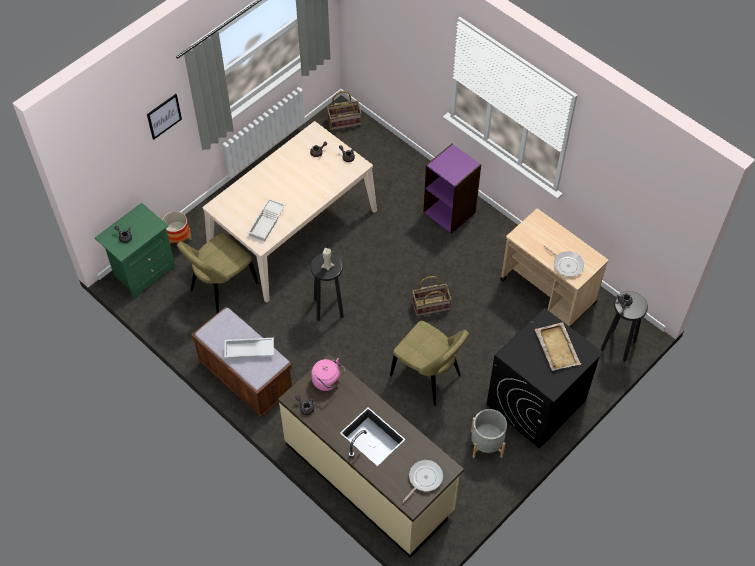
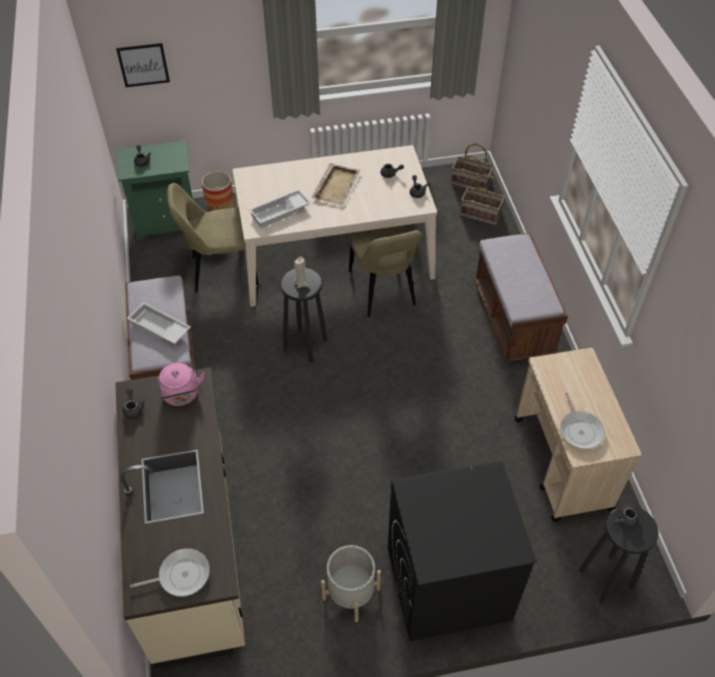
camera: 35 degrees right, 5 degrees down
picture [147,94,182,140] -> picture moved to [116,43,170,87]
beige chair [390,321,469,406] -> beige chair moved to [349,225,422,317]
basket [412,276,451,317] -> basket moved to [460,174,505,226]
purple bookcase [423,144,481,234] -> brown bench [474,233,568,362]
beige tray [535,322,581,371] -> beige tray moved to [311,163,361,207]

